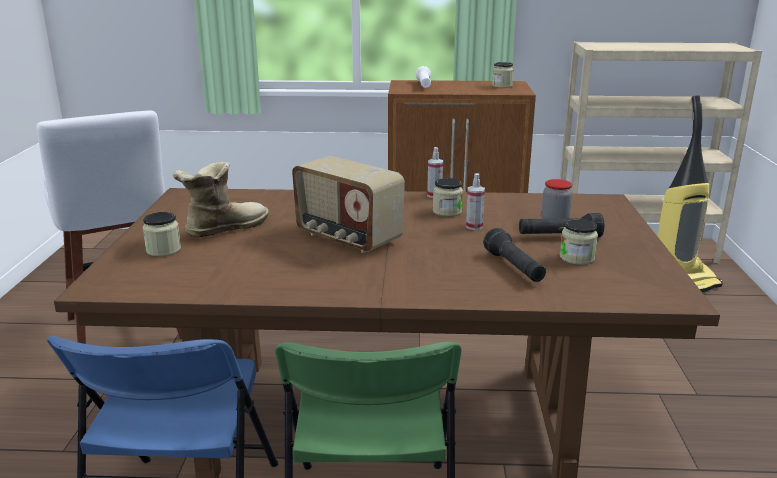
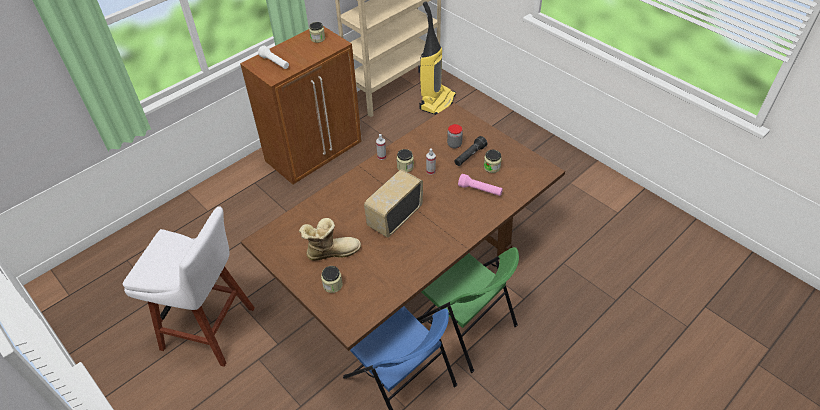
camera: 45 degrees left, 25 degrees up
boot [173,162,269,237] -> boot turned 75 degrees clockwise [299,218,361,261]
radio [292,156,405,253] -> radio turned 135 degrees clockwise [364,169,423,238]
black flashlight [483,228,546,282] -> pink flashlight [458,174,503,196]

